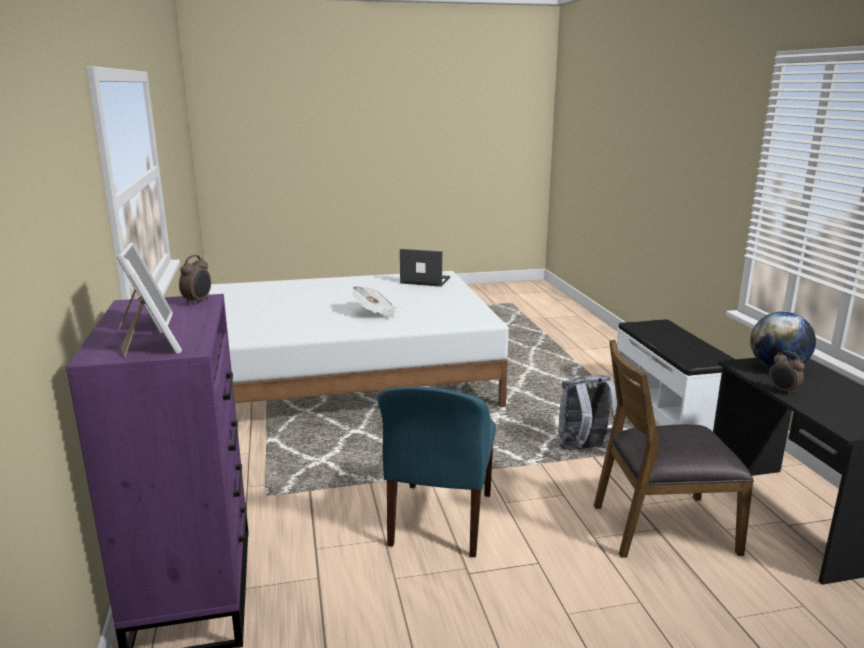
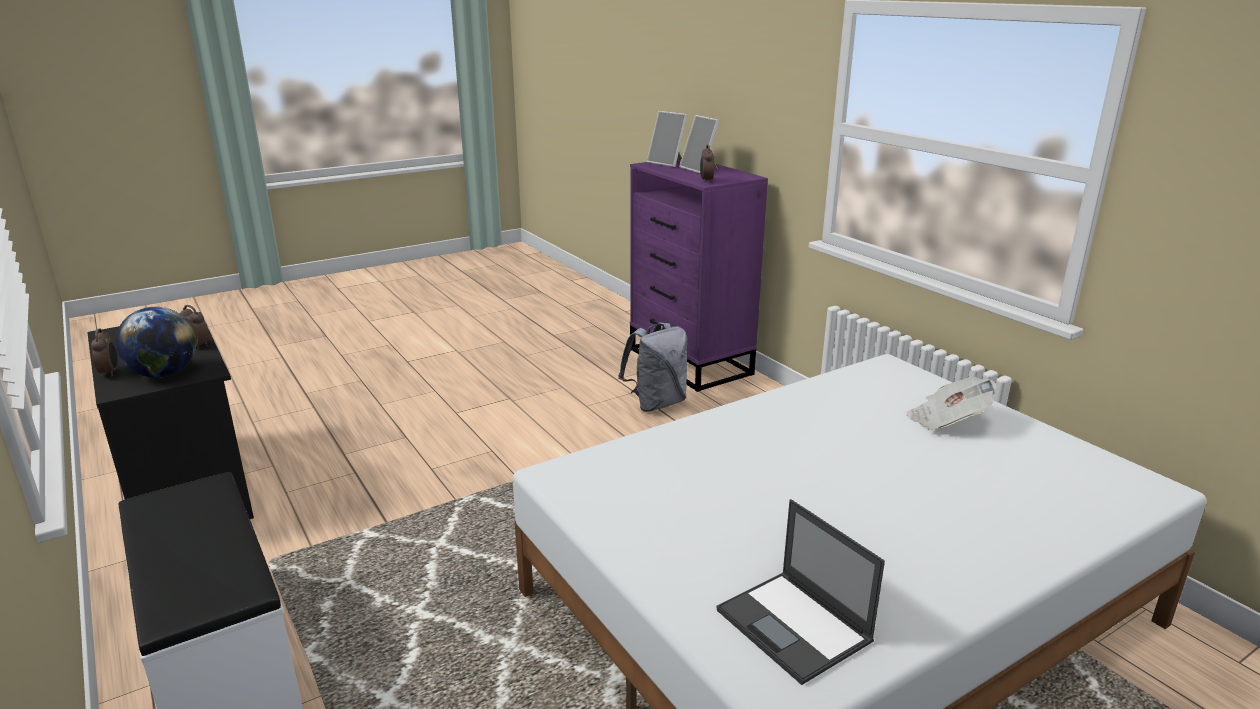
camera: 160 degrees right, 5 degrees up
newspaper [352,286,396,318] -> newspaper moved to [906,376,998,431]
blue chair [378,387,496,557] -> none
laptop [400,249,450,287] -> laptop turned 60 degrees clockwise [716,499,885,685]
grey backpack [558,375,623,450] -> grey backpack moved to [618,322,687,412]
brown chair [594,340,754,558] -> none
none -> alarm clock [91,329,118,377]

